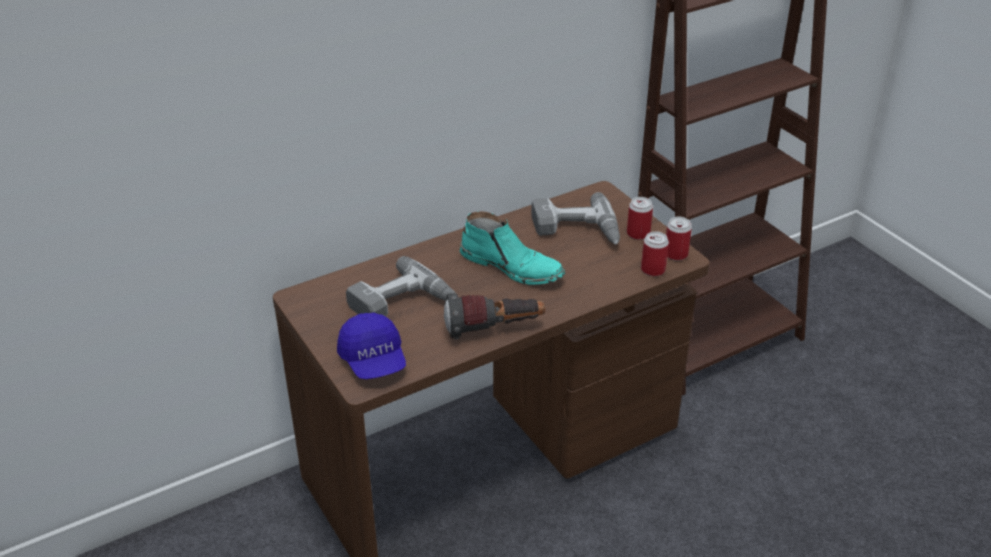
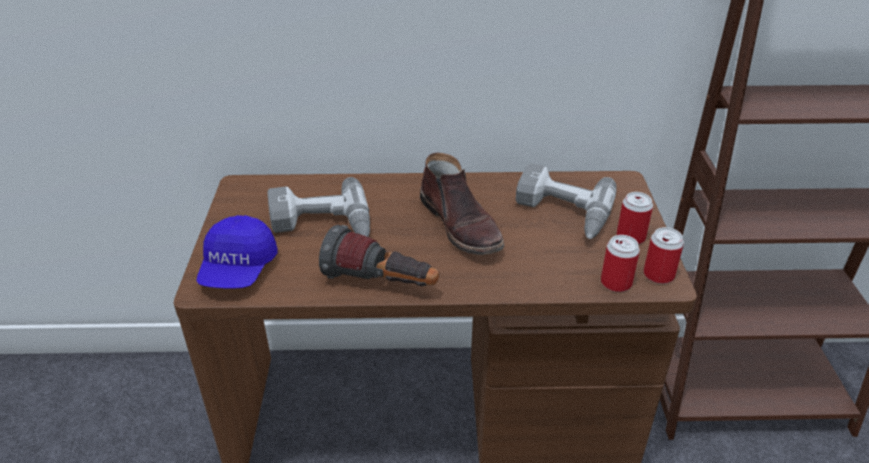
camera: 30 degrees right, 0 degrees up
turquoise boot [460,211,565,285] -> brown boot [420,152,504,255]

